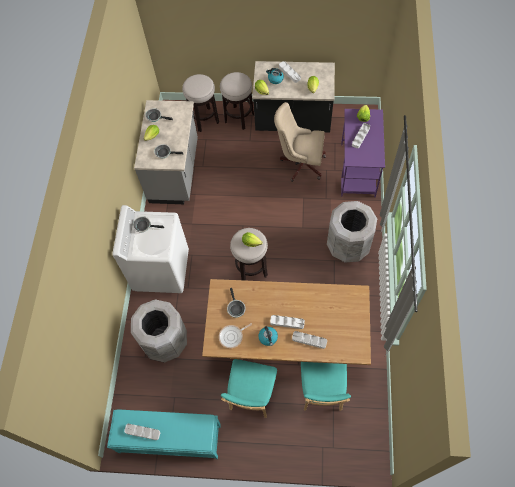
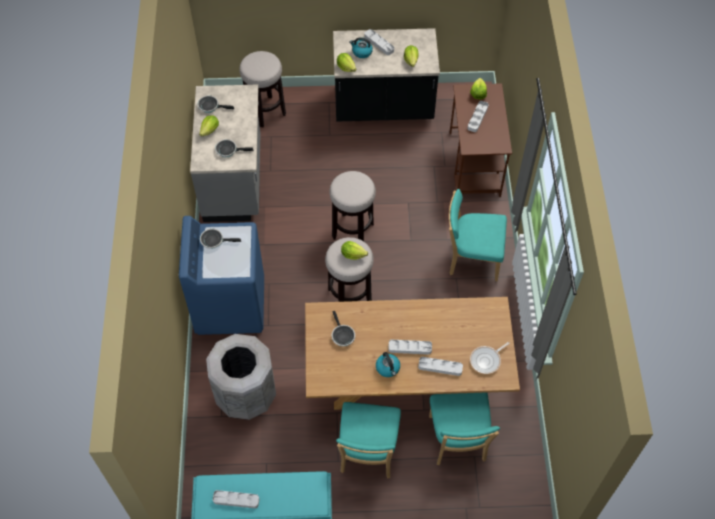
camera: 10 degrees left, 5 degrees down
white washing machine [112,205,189,293] -> blue washing machine [179,216,264,335]
frying pan [219,323,252,348] -> frying pan moved to [470,342,510,374]
stool [220,72,254,130] -> stool moved to [330,171,376,241]
beige office chair [274,102,326,182] -> none
grey trash can [327,201,377,263] -> turquoise chair [449,189,507,281]
purple desk [341,109,385,198] -> brown desk [450,83,512,197]

